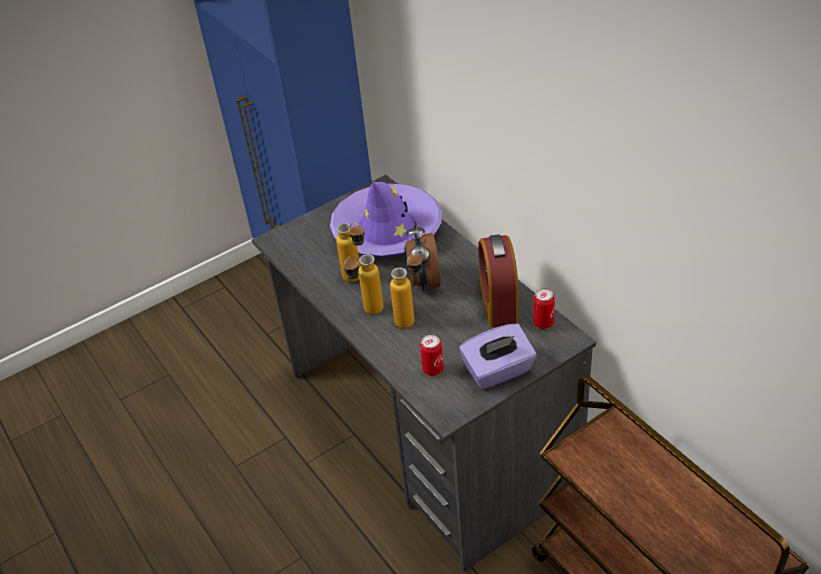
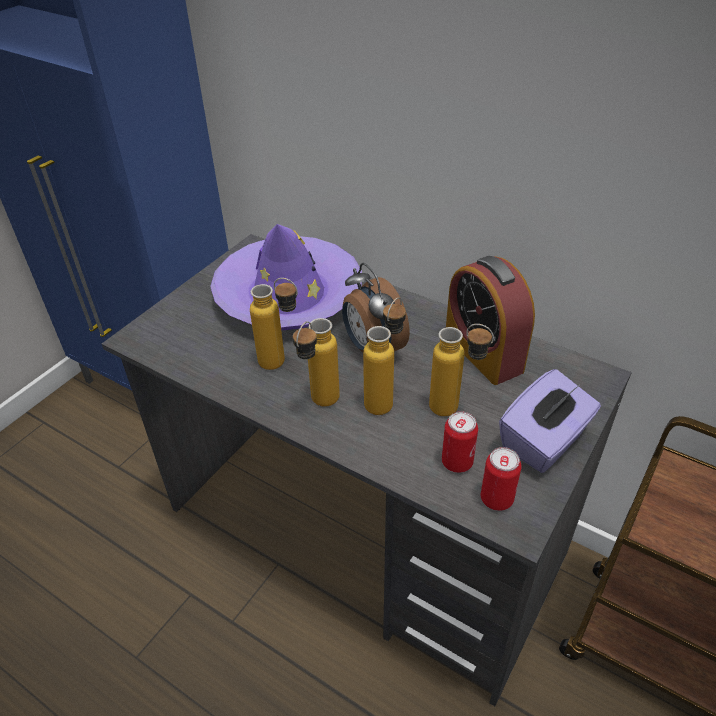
camera: 25 degrees left, 0 degrees up
can [533,288,555,329] -> can moved to [481,447,522,511]
none -> bottle [429,324,494,416]

